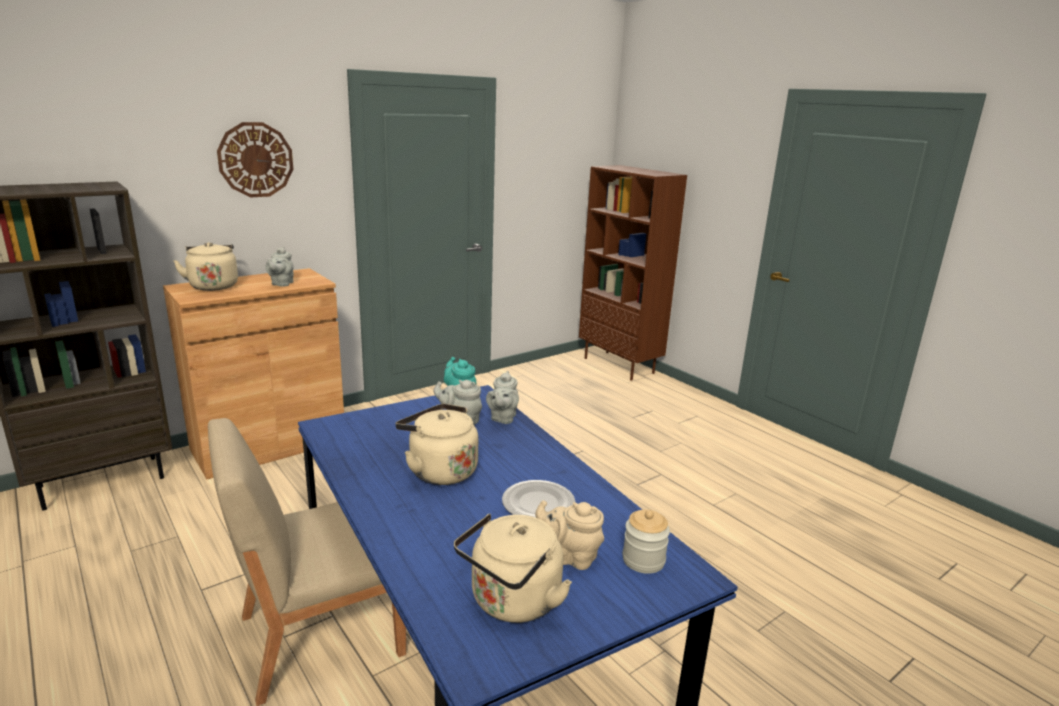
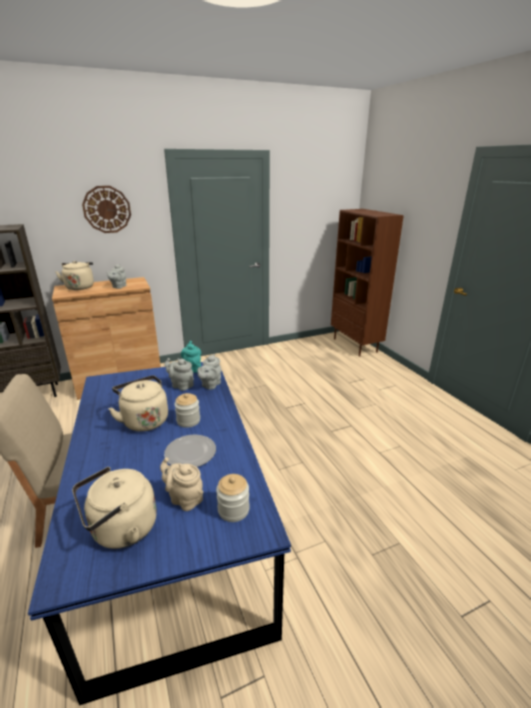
camera: 15 degrees right, 5 degrees up
none -> jar [174,393,200,428]

